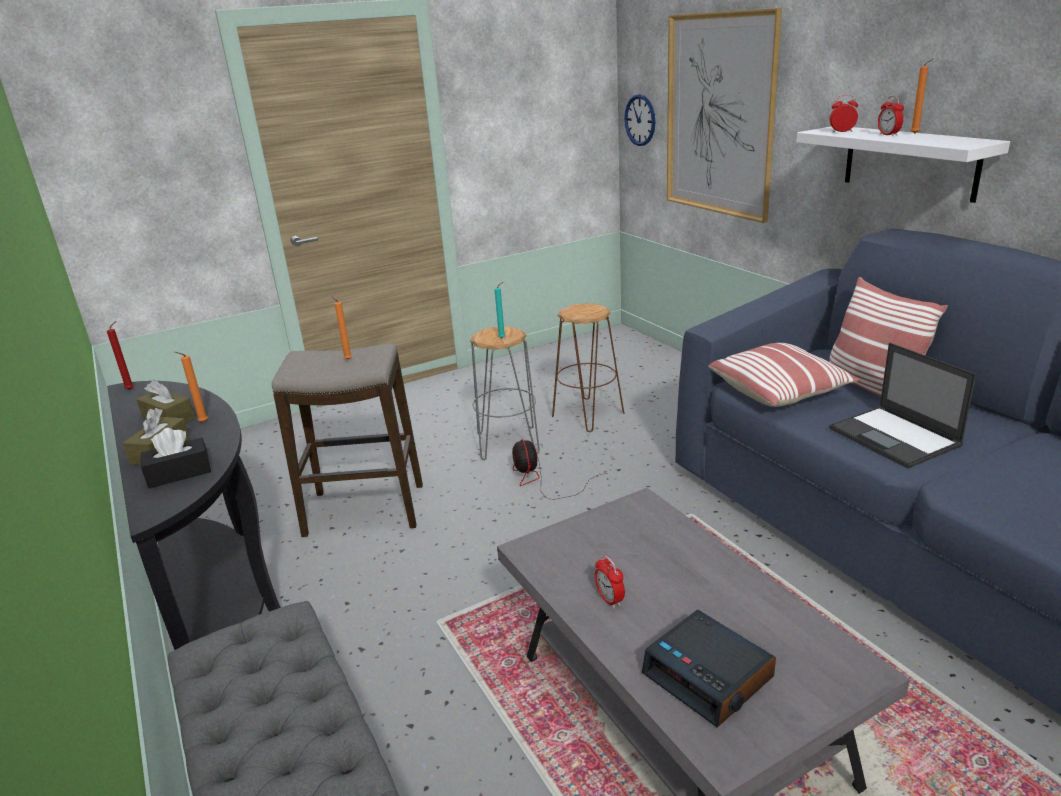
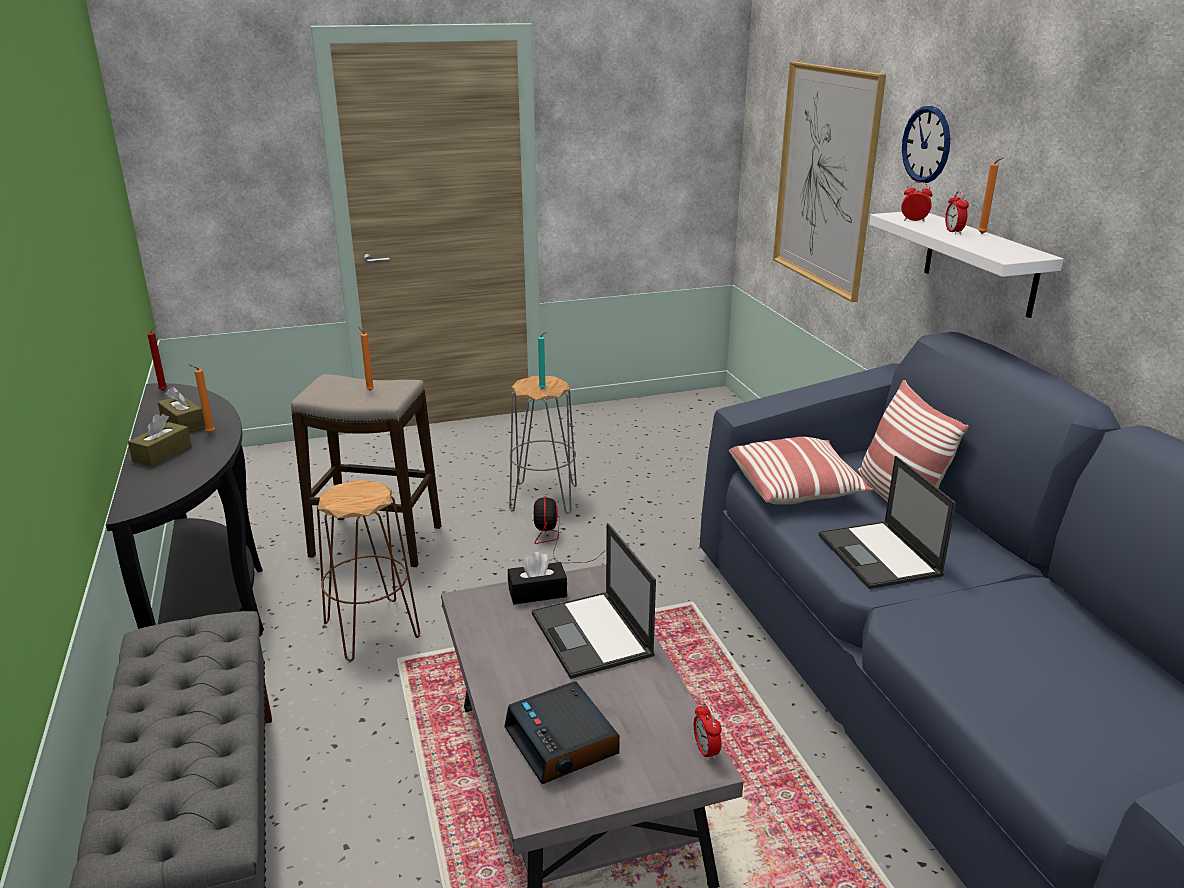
camera: 10 degrees right, 0 degrees up
black tissue box [141,428,211,488] -> black tissue box moved to [508,552,567,604]
brown stool [552,303,624,432] -> brown stool moved to [317,480,420,661]
alarm clock [595,555,625,608] -> alarm clock moved to [694,703,722,761]
wall clock [624,94,655,146] -> wall clock moved to [902,106,950,183]
none -> laptop [532,523,656,679]

